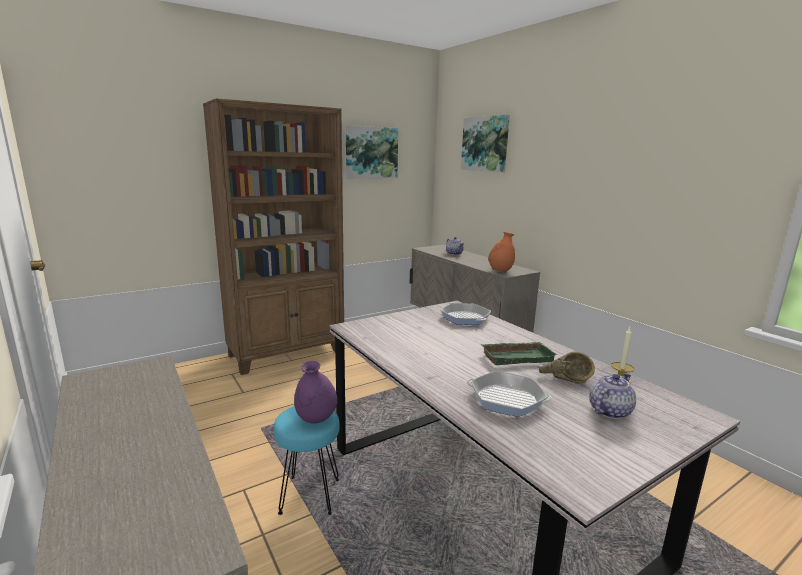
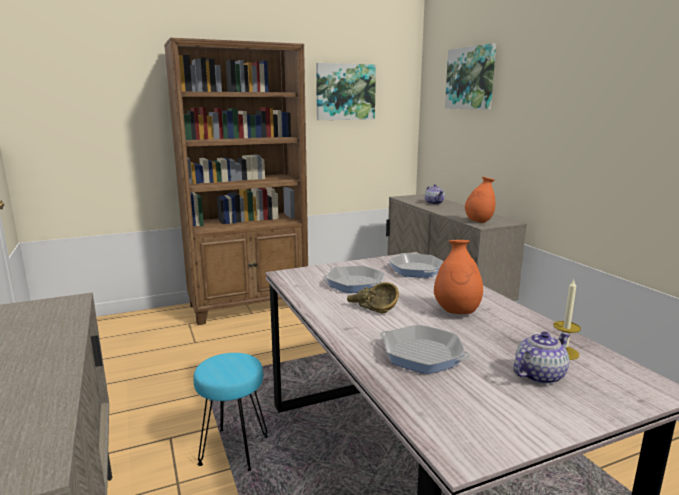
camera: 10 degrees right, 0 degrees up
purple vase [294,361,337,424] -> none
green tray [481,342,557,365] -> orange vase [434,240,483,314]
brown bowl [538,352,595,384] -> brown bowl moved to [347,282,399,313]
none -> frying pan [325,266,385,293]

